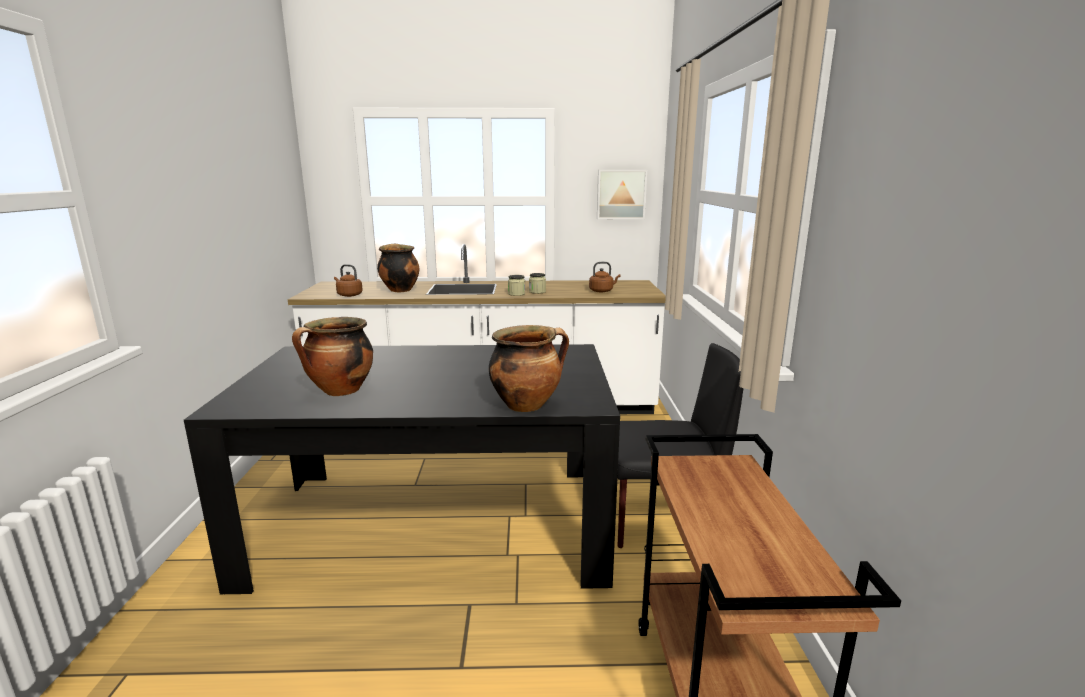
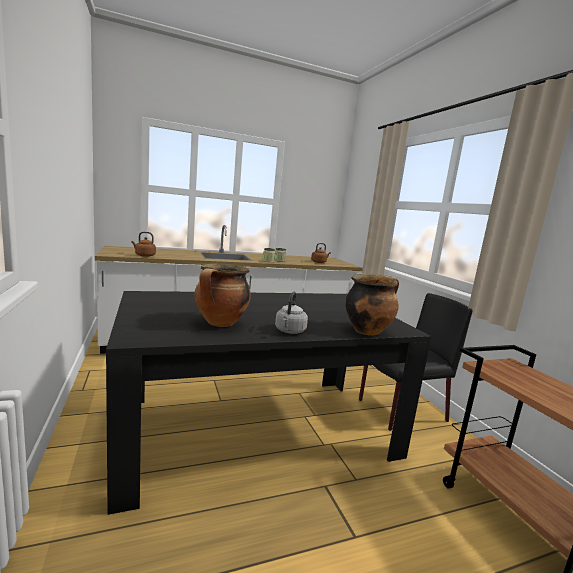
camera: 20 degrees left, 5 degrees down
cooking pot [377,244,419,292] -> none
picture [597,170,647,219] -> none
none -> grey kettle [275,292,308,334]

